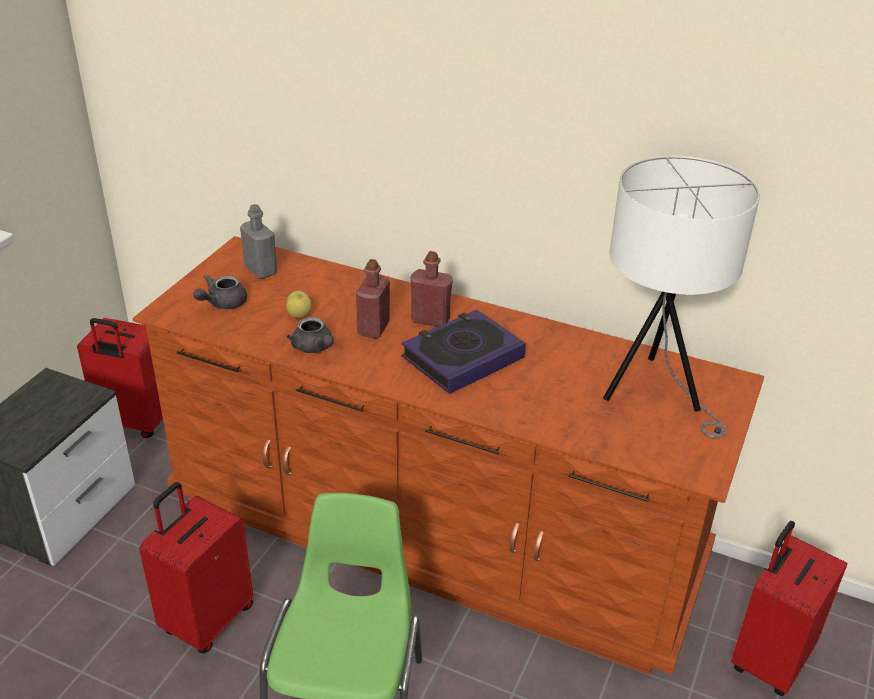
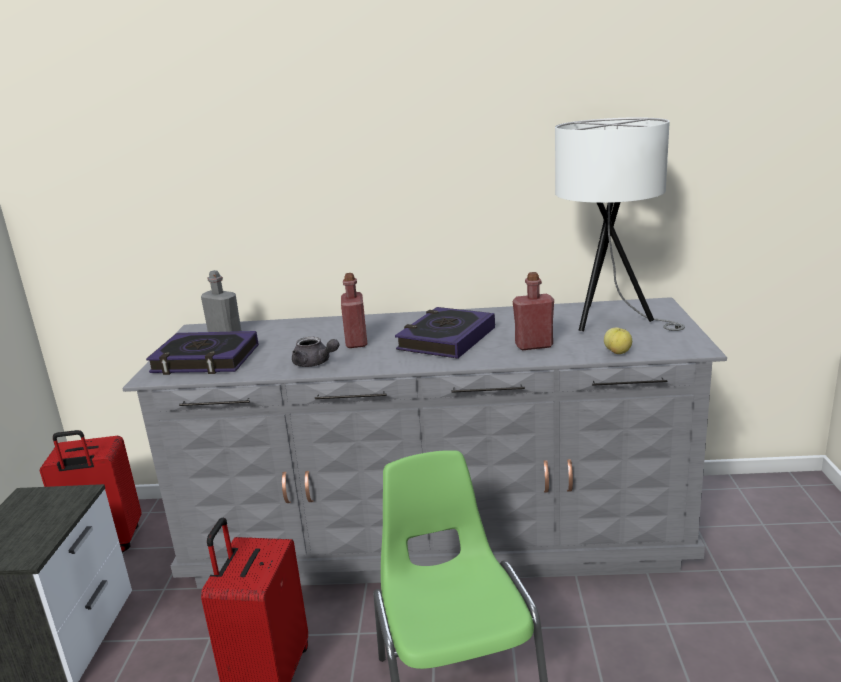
camera: 20 degrees left, 15 degrees down
brown dresser [133,236,764,675] -> grey dresser [122,297,727,588]
grey teapot [193,274,247,309] -> book [146,331,259,375]
apple [286,291,312,318] -> apple moved to [604,328,632,354]
red bottle [410,251,453,327] -> red bottle moved to [513,272,554,350]
red suitcase [731,521,847,696] -> none

